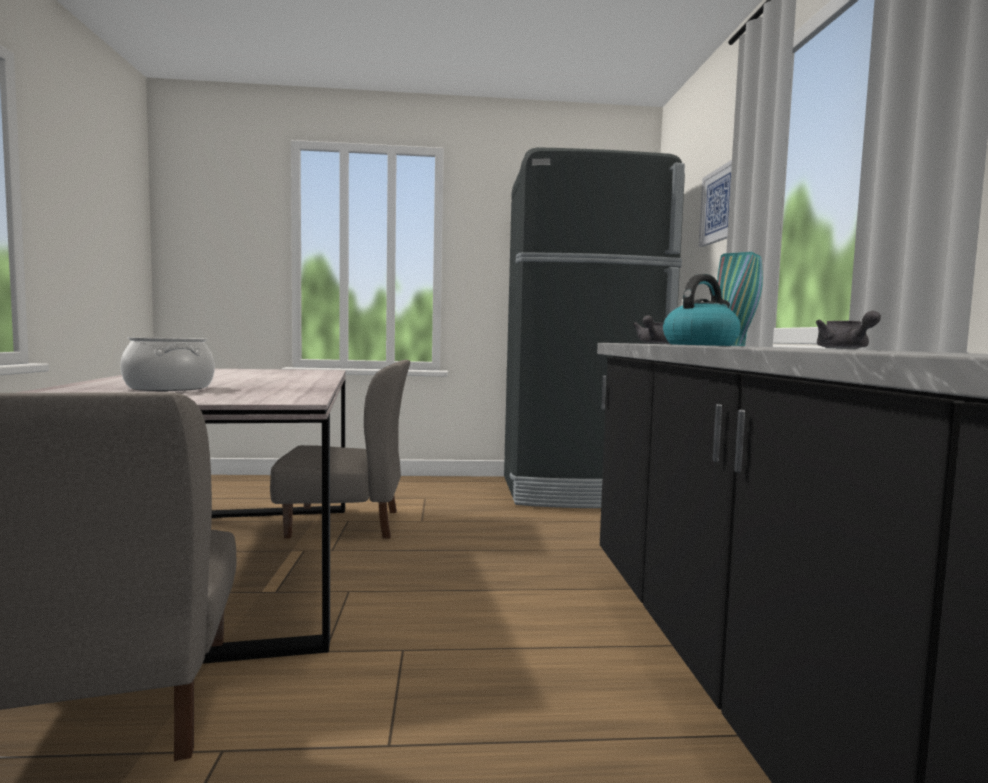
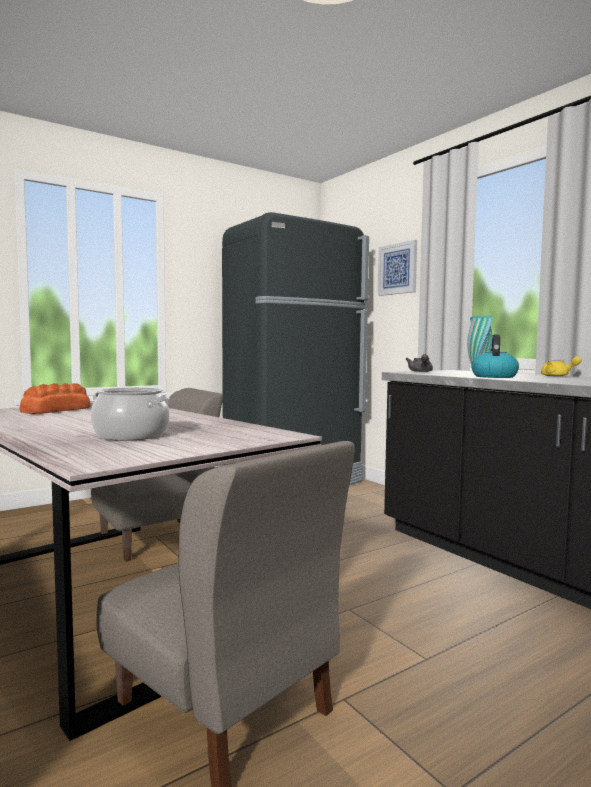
camera: 30 degrees left, 0 degrees up
grey teapot [816,311,881,349] -> yellow teapot [541,356,582,376]
none -> bread [19,383,91,414]

